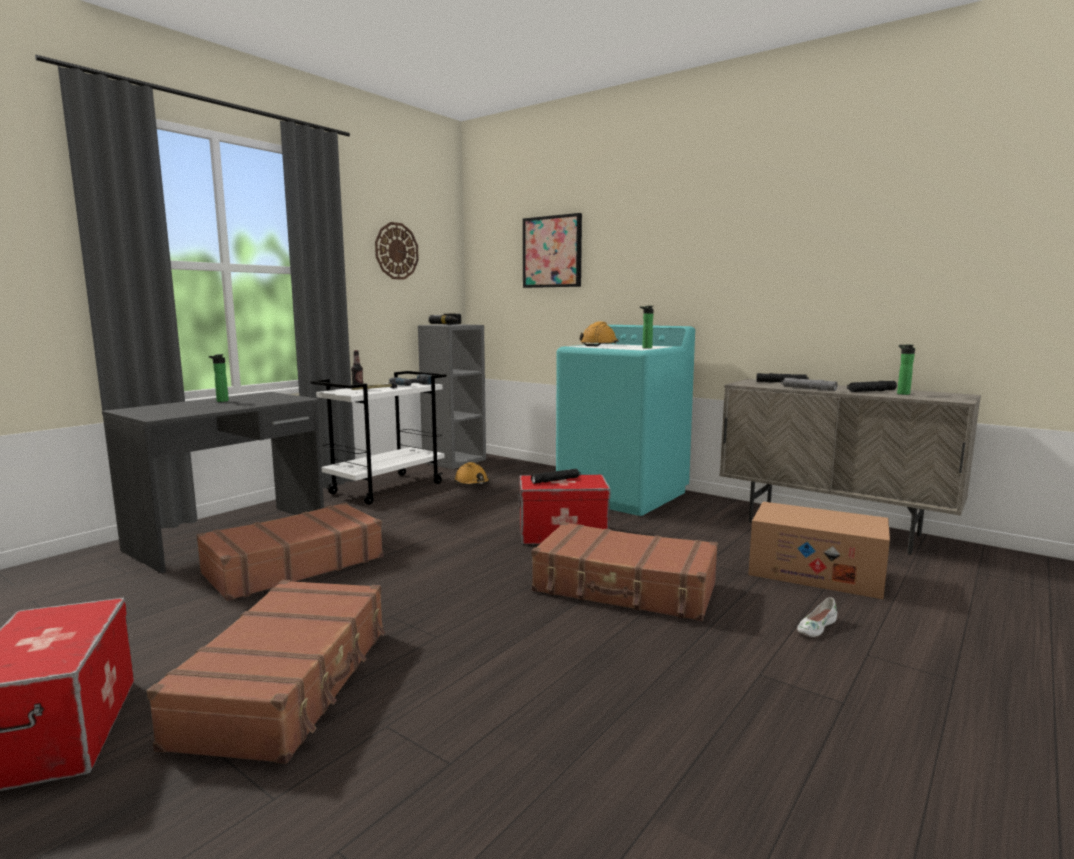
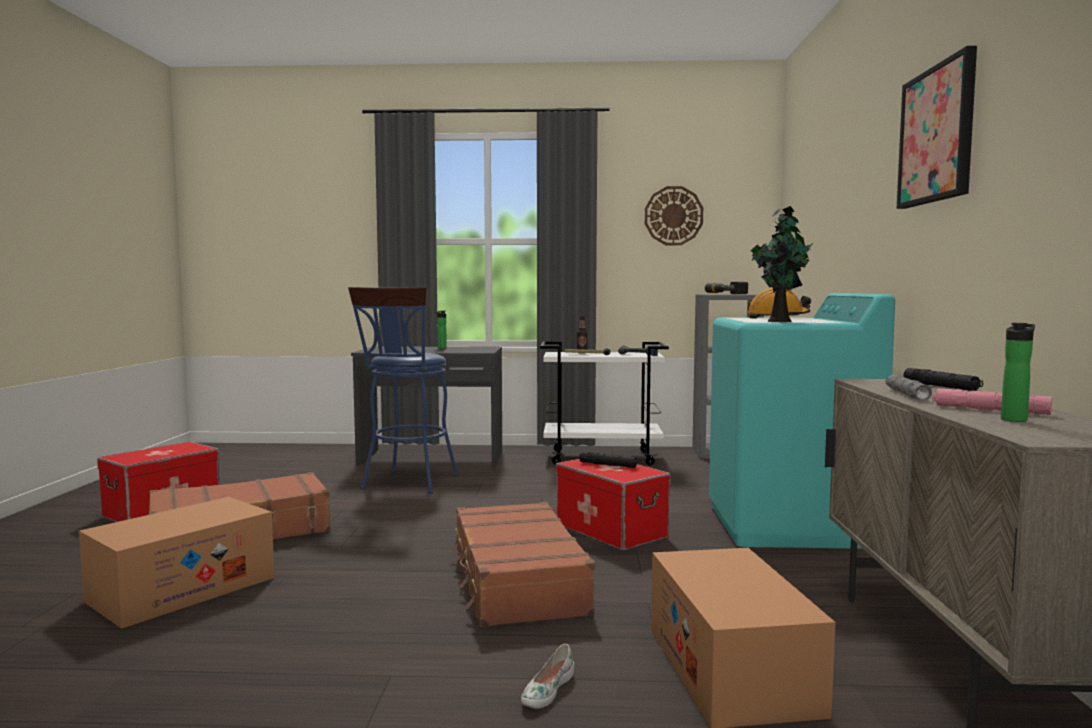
camera: 55 degrees right, 5 degrees down
brown suitcase [197,503,383,601] -> blue stool [348,287,458,494]
orange hard hat [455,462,490,485] -> none
picture [523,213,582,288] -> picture moved to [897,46,977,209]
bottle [639,306,654,349] -> potted plant [751,206,813,322]
white shoe [797,597,837,637] -> white shoe turned 75 degrees counterclockwise [521,644,574,709]
black flashlight [847,381,897,392] -> pink flashlight [932,388,1052,415]
none -> cardboard box [79,497,274,629]

